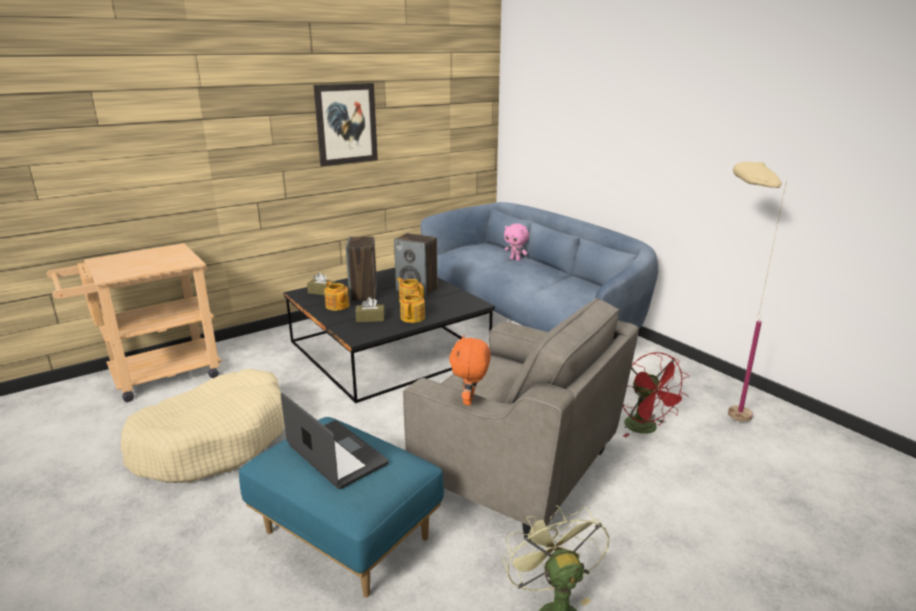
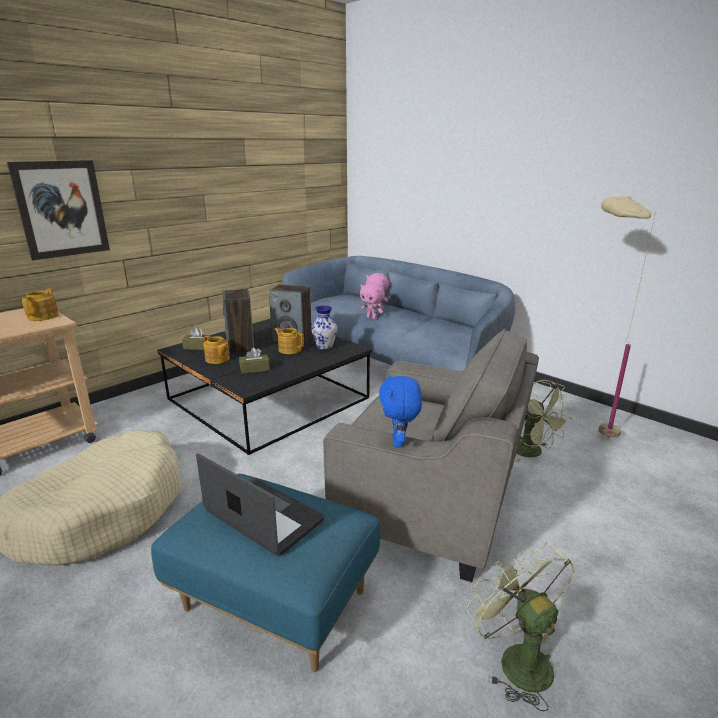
camera: 10 degrees left, 0 degrees up
picture [313,83,378,166] -> picture moved to [7,160,110,260]
teapot [400,291,425,323] -> teapot moved to [22,288,59,321]
orange plush toy [449,335,491,406] -> blue plush toy [379,374,422,448]
red fan [623,352,690,437] -> green fan [515,380,572,463]
none -> vase [311,305,338,350]
none -> pink plush toy [360,282,385,319]

